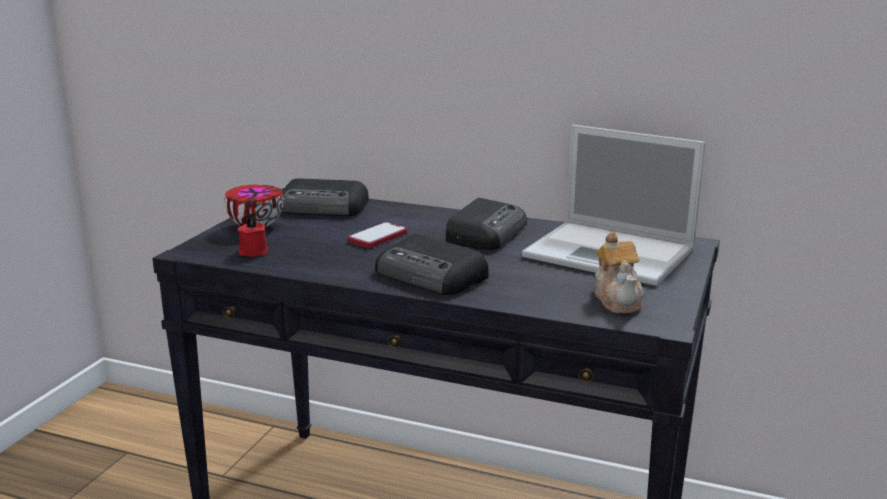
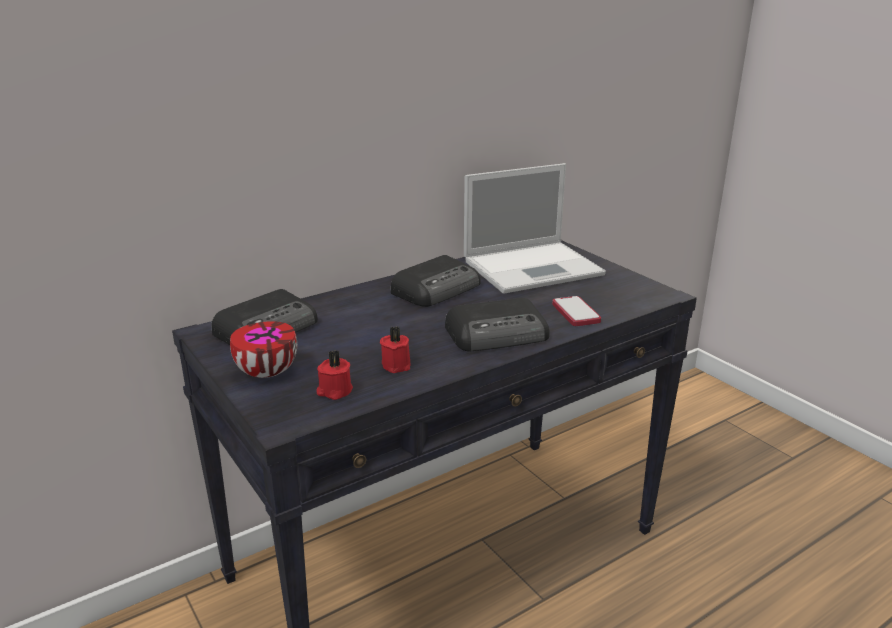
camera: 55 degrees left, 5 degrees up
phone [348,222,407,248] -> phone moved to [552,296,601,326]
radio [445,198,527,250] -> radio turned 75 degrees clockwise [391,255,481,307]
teapot [595,232,644,313] -> none
none -> red candle [380,327,411,373]

